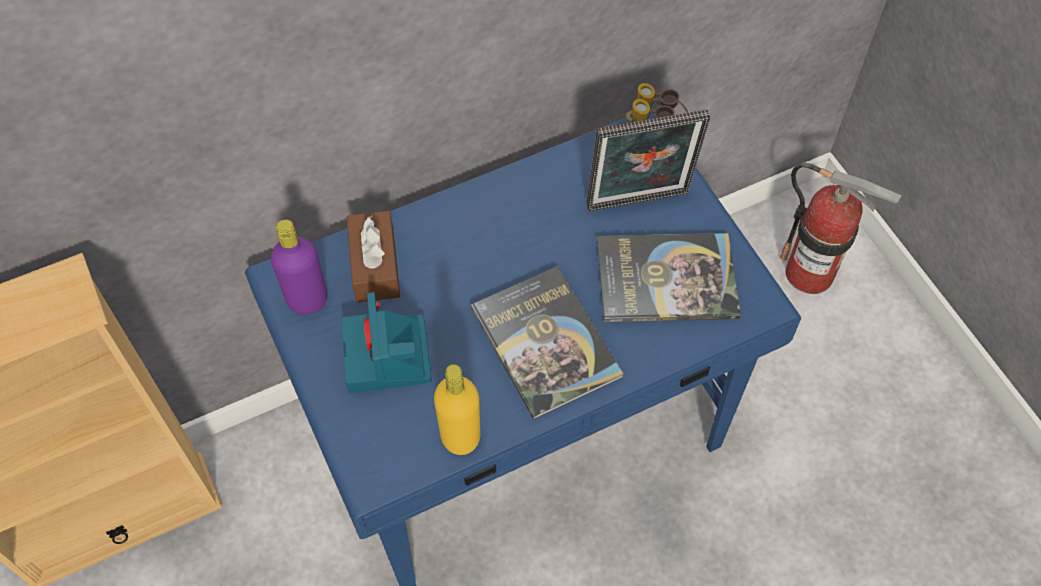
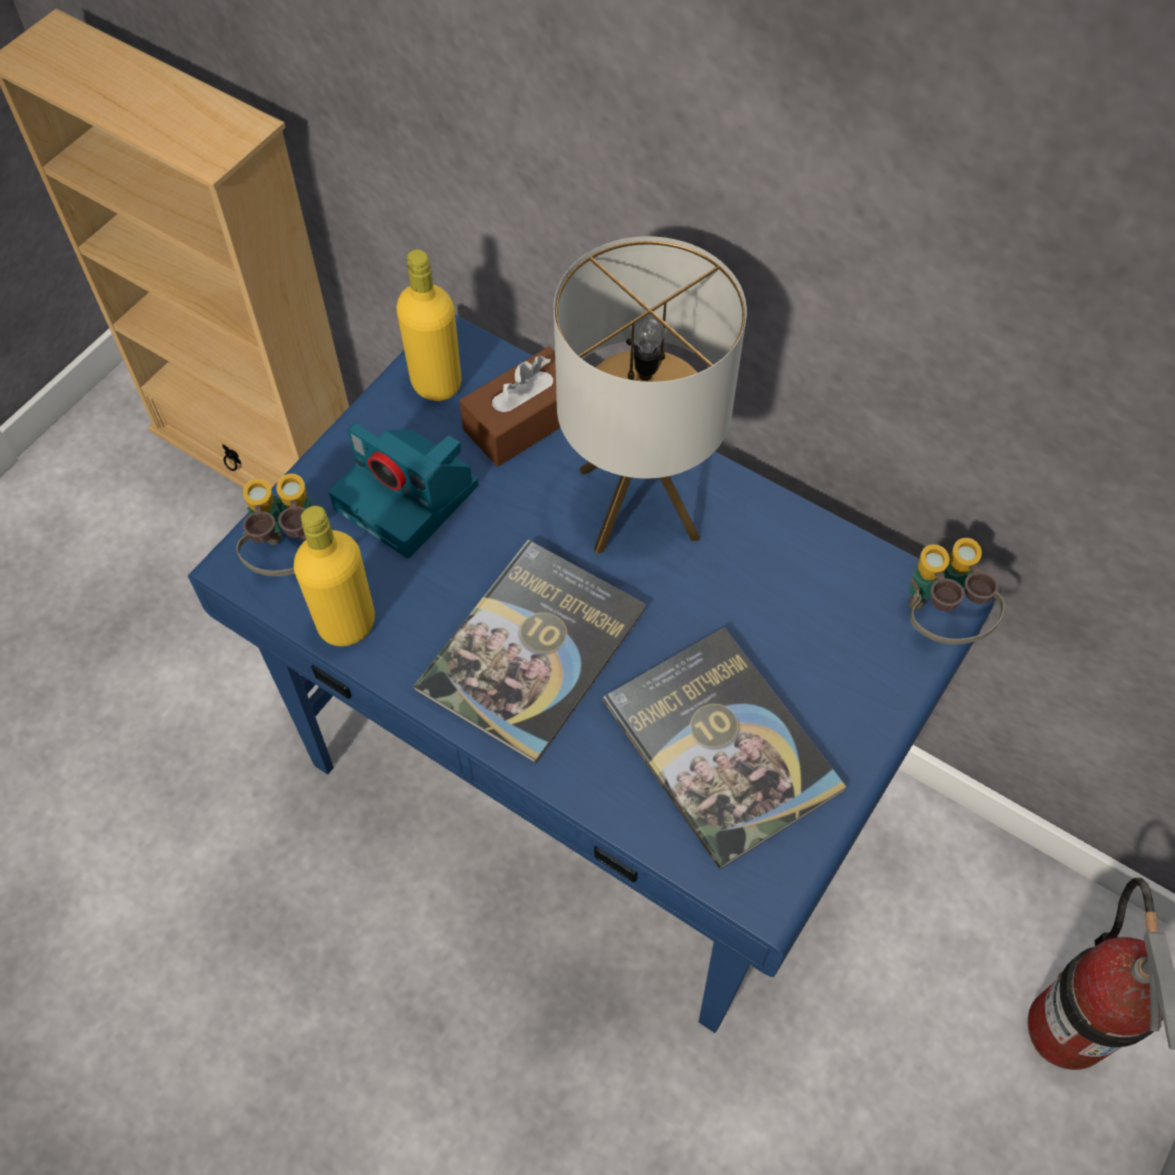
camera: 60 degrees right, 0 degrees up
purple bottle [271,220,327,315] -> yellow bottle [396,249,461,401]
camera [341,292,432,393] -> camera turned 105 degrees counterclockwise [329,423,478,558]
picture frame [586,110,710,211] -> none
none -> binoculars [236,473,313,576]
none -> table lamp [554,236,747,554]

